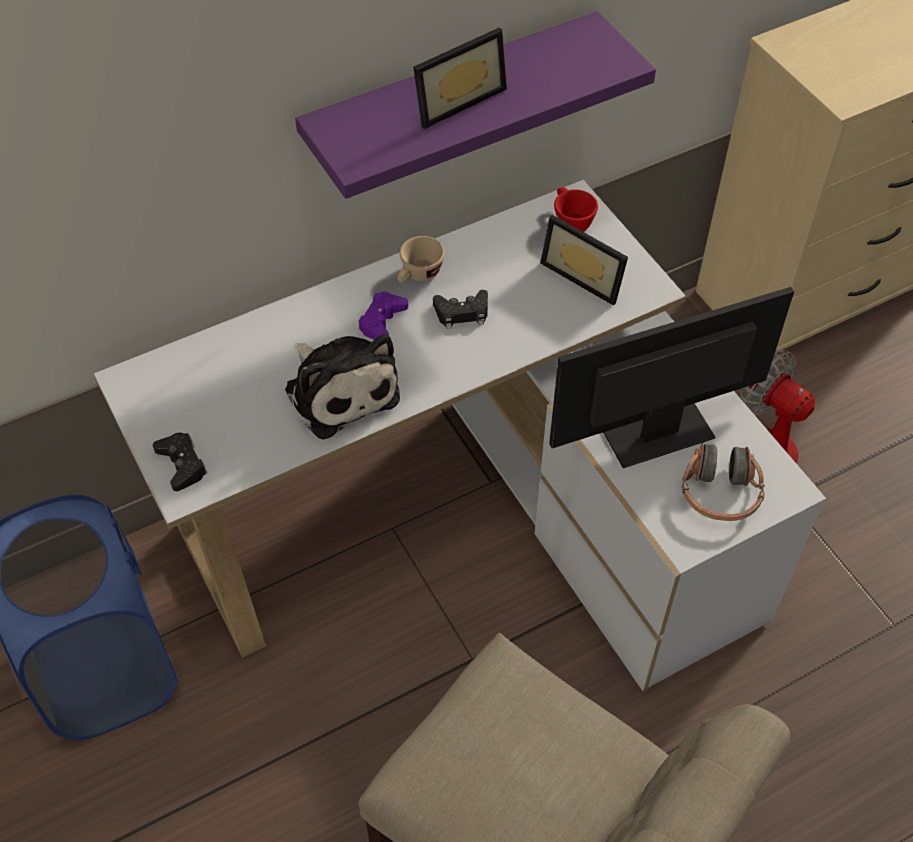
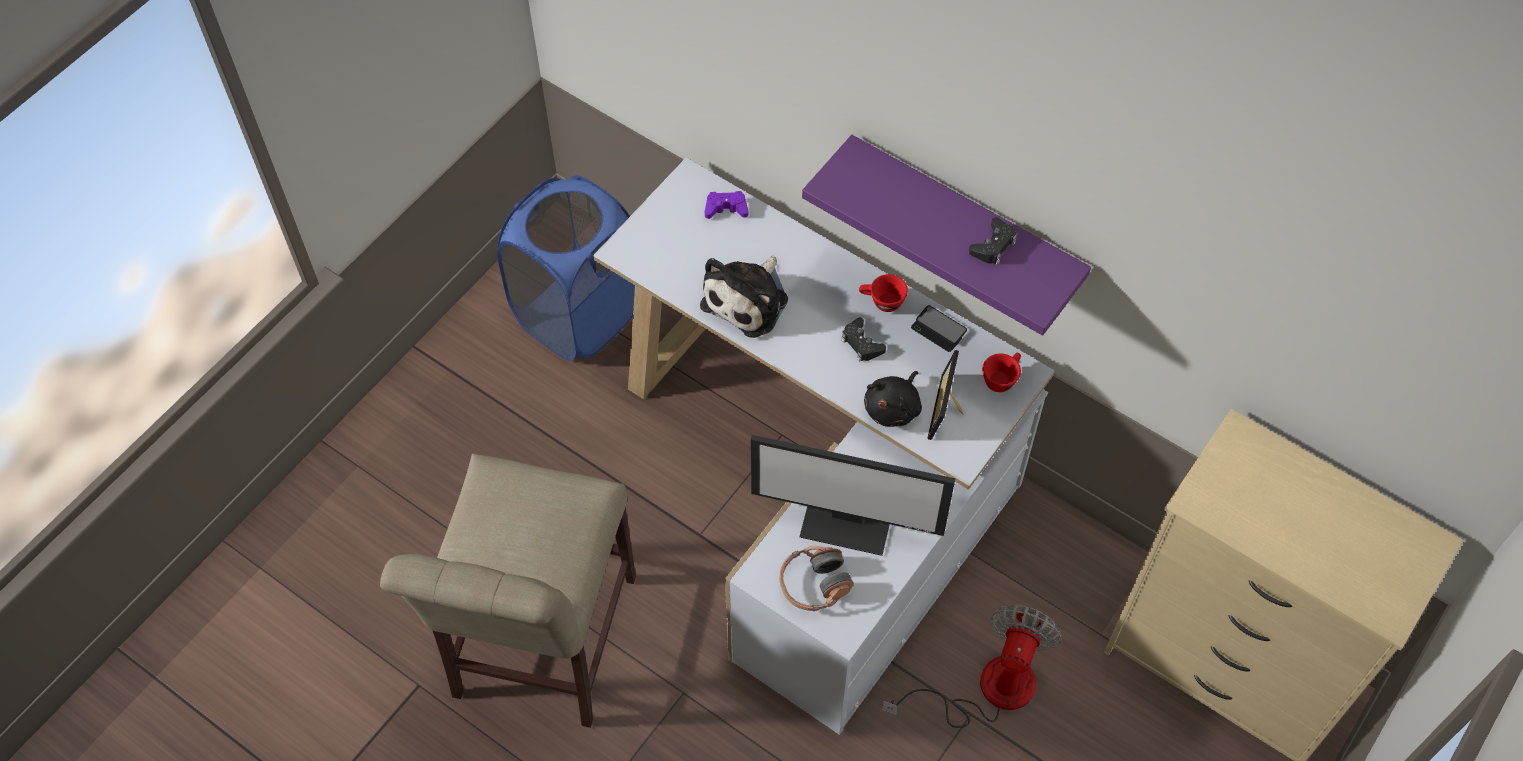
camera: 65 degrees right, 5 degrees up
black game controller [153,433,208,491] -> black game controller moved to [968,217,1016,265]
purple game controller [359,292,408,340] -> purple game controller moved to [705,191,748,219]
beige cup [397,236,445,283] -> red cup [859,274,908,312]
picture frame [413,28,507,129] -> none
monitor [549,287,794,468] -> monitor turned 150 degrees clockwise [751,435,956,556]
none -> black plush toy [864,371,922,427]
none -> phone [911,305,967,352]

